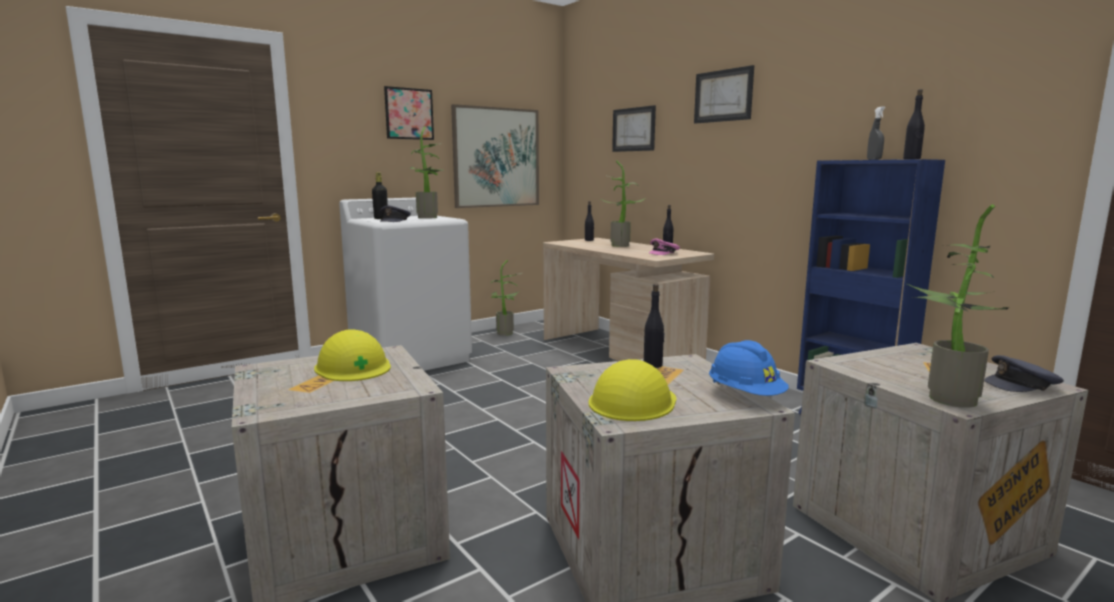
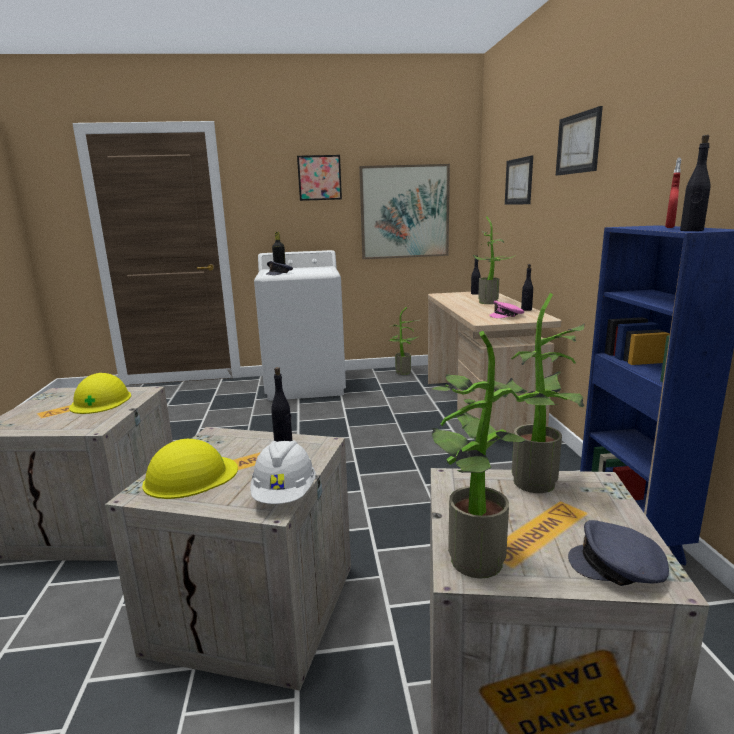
camera: 30 degrees right, 5 degrees up
potted plant [410,126,443,219] -> potted plant moved to [506,293,585,493]
blue hard hat [709,340,789,396] -> white hard hat [250,440,316,504]
grey spray bottle [867,106,885,160] -> red spray bottle [665,158,681,228]

